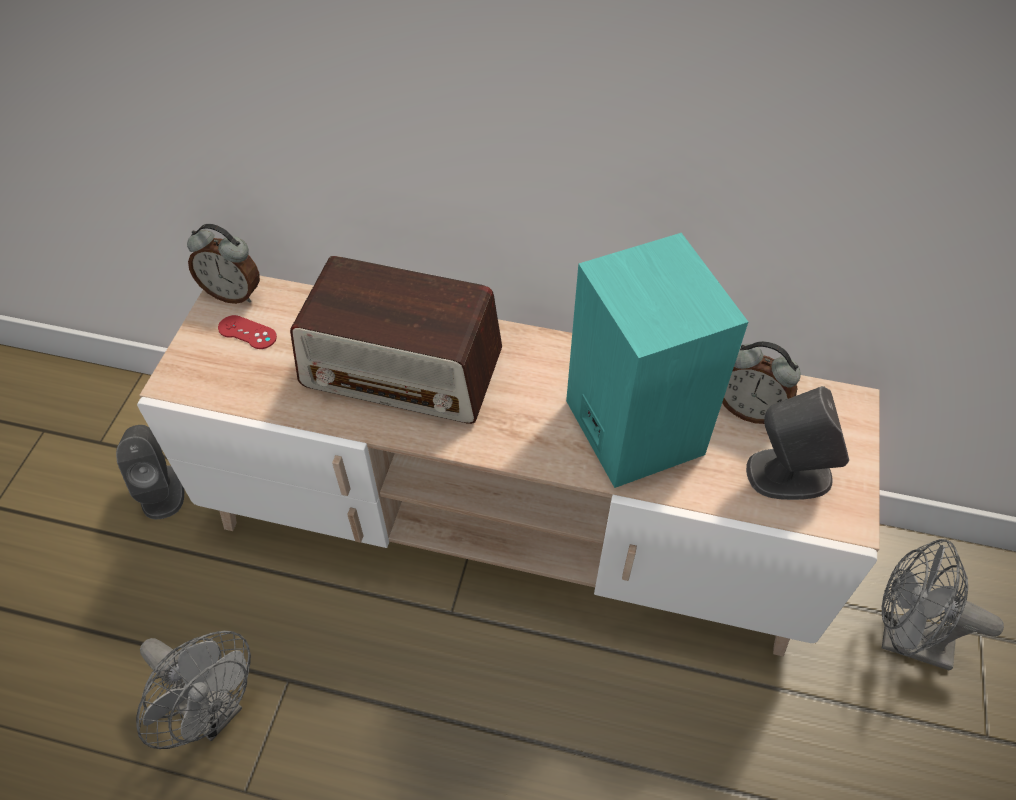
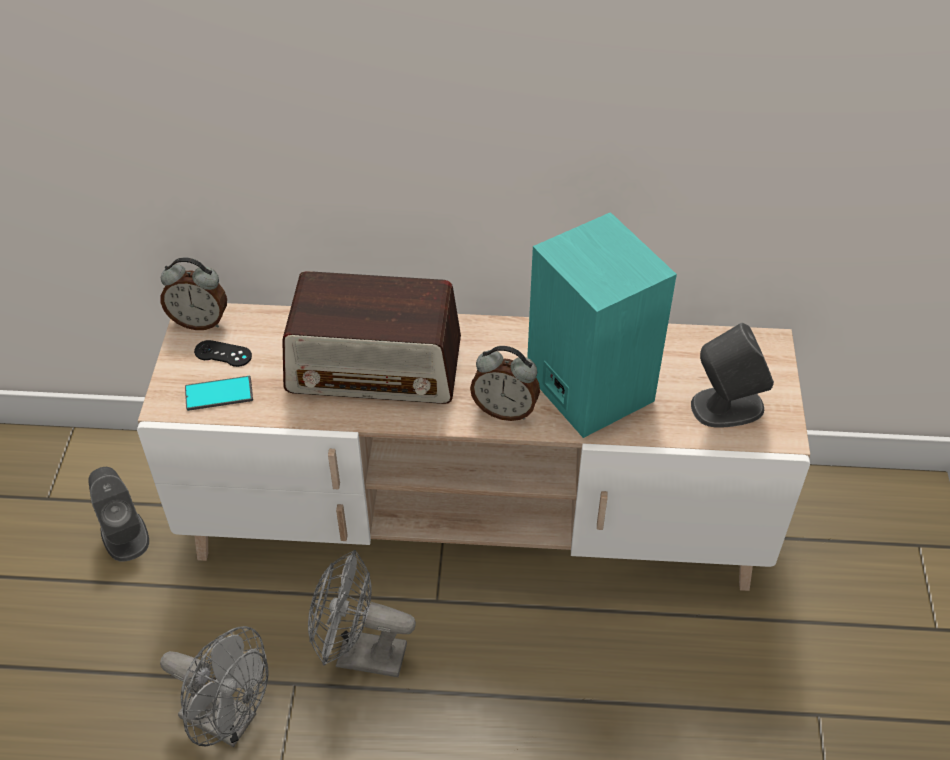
camera: 10 degrees left, 5 degrees down
red game controller [218,315,277,349] -> black game controller [194,340,252,367]
alarm clock [722,341,801,424] -> alarm clock moved to [470,346,540,421]
grey fan [882,539,1004,671] -> grey fan moved to [308,550,416,677]
none -> phone [185,376,253,411]

